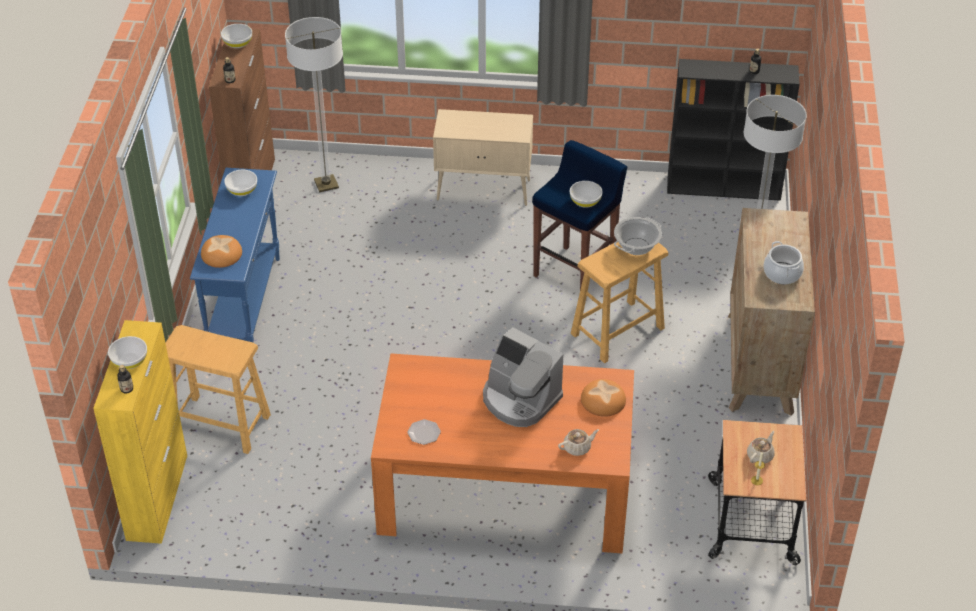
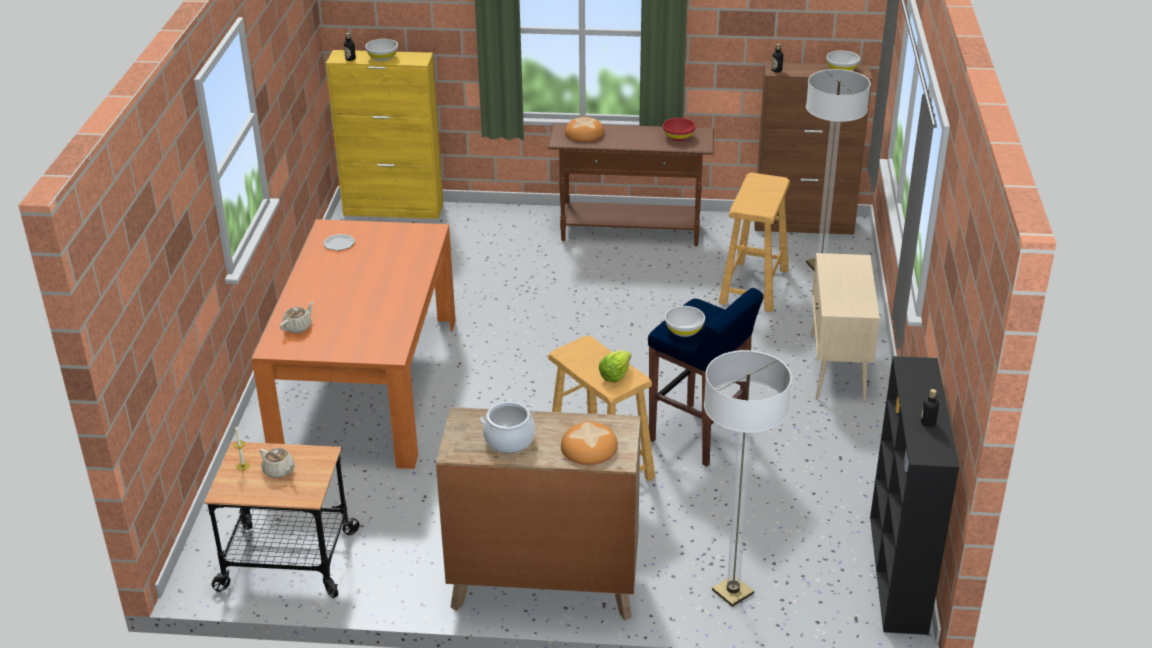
camera: 90 degrees right, 10 degrees down
beige stool [166,325,271,454] -> beige stool moved to [719,173,790,312]
blue console table [190,168,280,343] -> brown console table [548,123,714,246]
white bowl [224,170,257,196] -> red bowl [663,118,696,141]
coffee machine [483,327,563,427] -> none
beige teapot [558,429,599,456] -> beige teapot turned 120 degrees counterclockwise [280,302,313,333]
bread [581,379,626,417] -> bread moved to [561,422,618,465]
cooking pot [614,217,662,255] -> lettuce [599,350,631,382]

